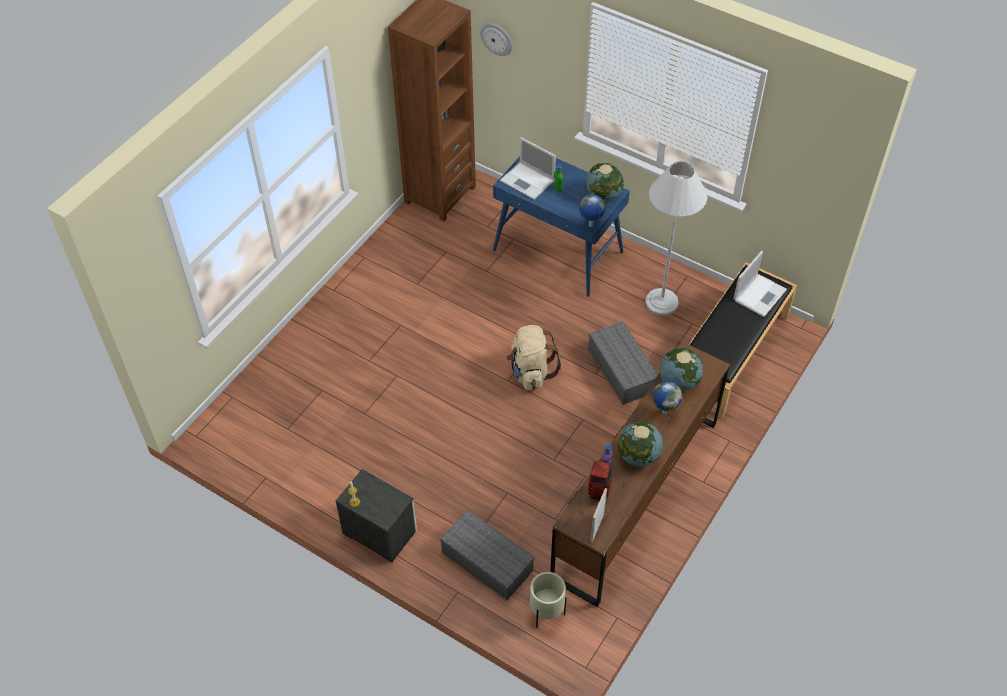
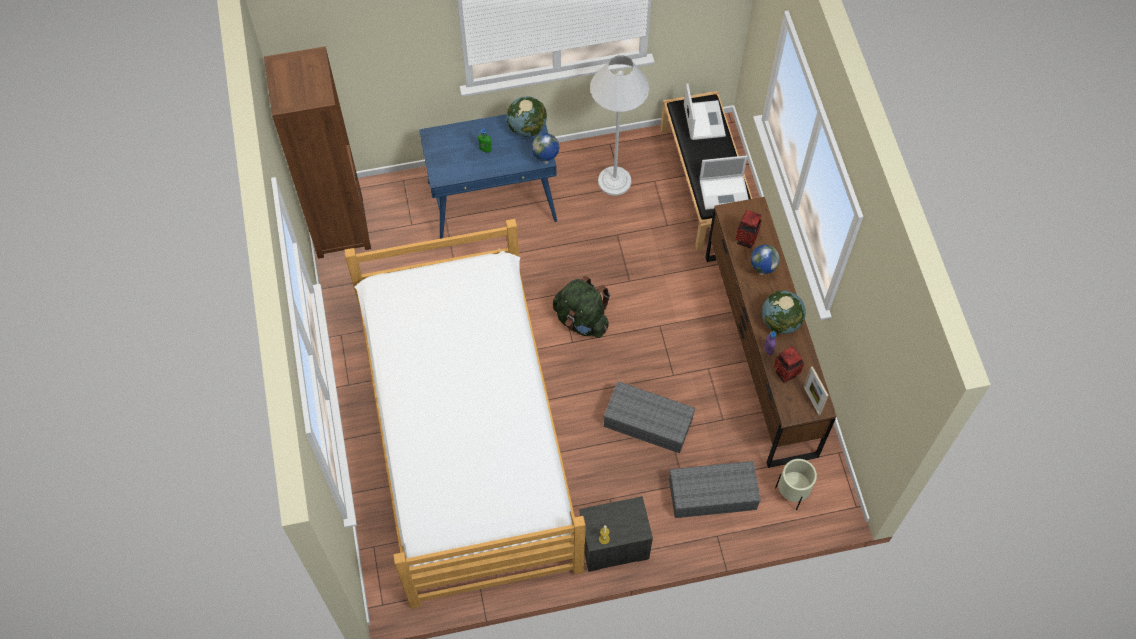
camera: 45 degrees left, 10 degrees up
wall clock [480,23,512,56] -> none
laptop [500,137,556,200] -> laptop moved to [700,155,749,210]
beige backpack [506,325,561,390] -> green backpack [553,276,610,338]
grey storage box [588,321,658,405] -> grey storage box moved to [604,381,695,453]
globe [659,347,703,391] -> vase [736,210,762,248]
none -> bed [344,219,586,608]

